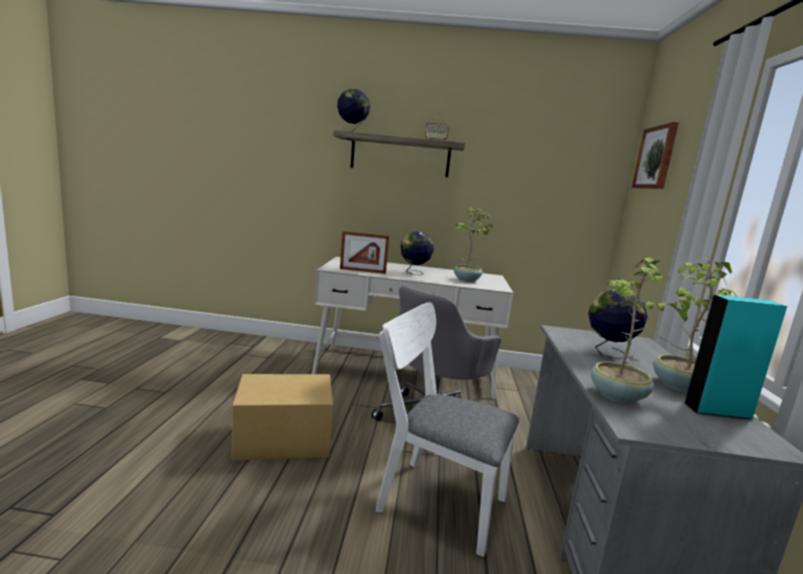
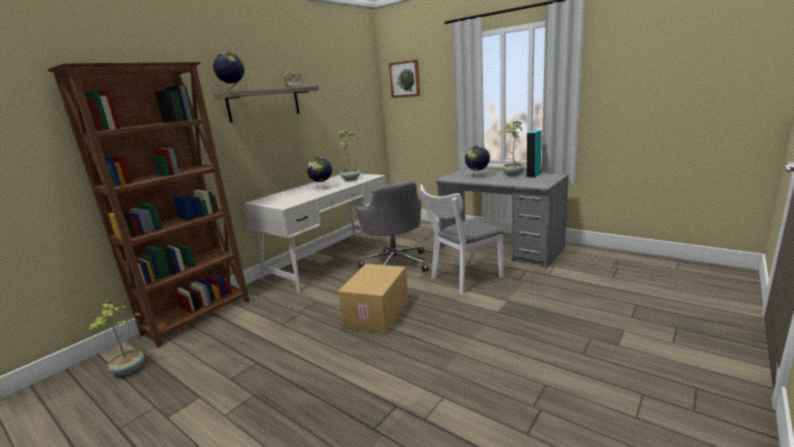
camera: 55 degrees left, 5 degrees up
picture frame [340,231,389,274] -> none
potted plant [591,257,697,404] -> potted plant moved to [89,300,144,375]
none -> brown bookcase [47,62,250,348]

